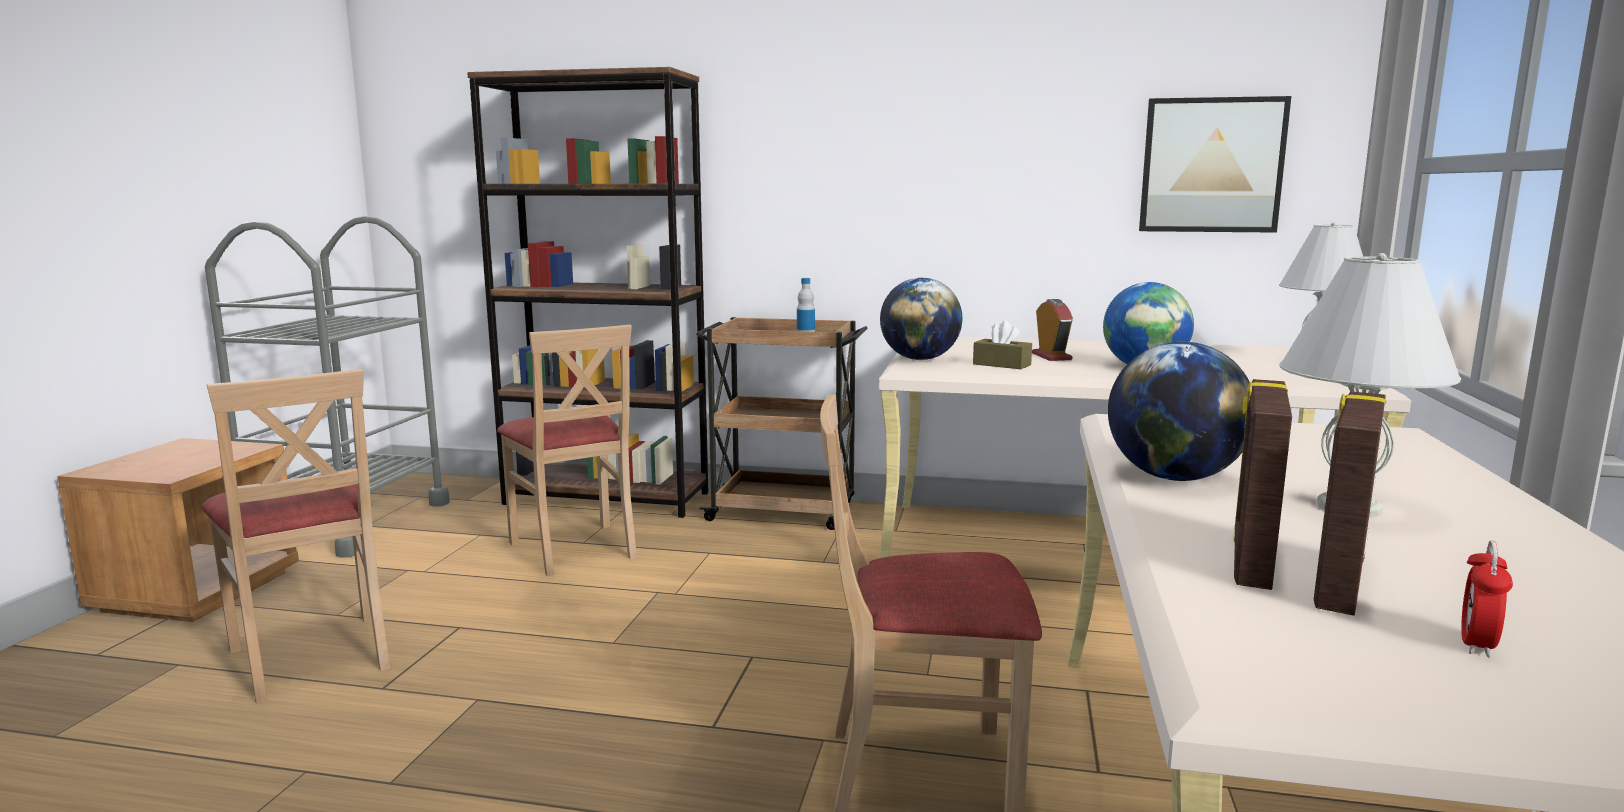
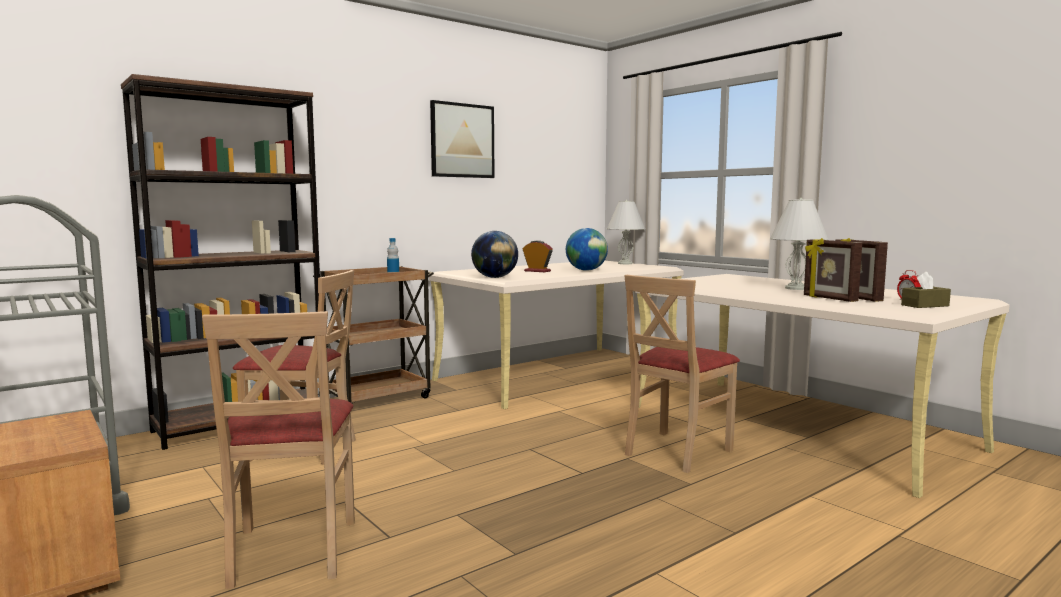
camera: 50 degrees left, 5 degrees down
beige chair [202,369,390,704] -> beige chair turned 75 degrees clockwise [202,311,355,589]
brown tissue box [973,321,1032,369] -> brown tissue box moved to [901,272,951,308]
globe [1108,342,1250,481] -> none
picture [1139,96,1291,233] -> picture moved to [430,100,495,178]

